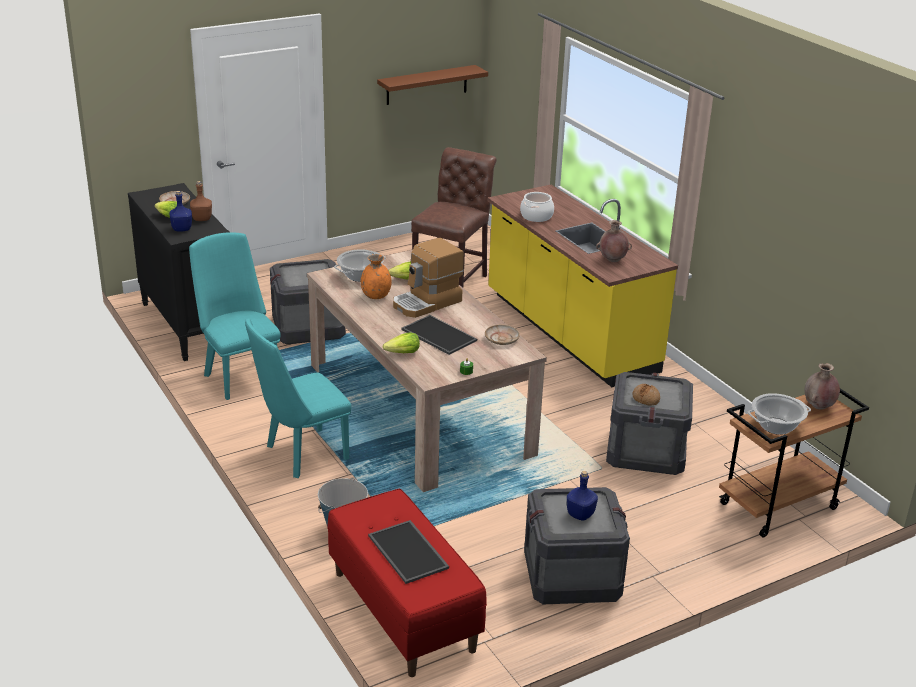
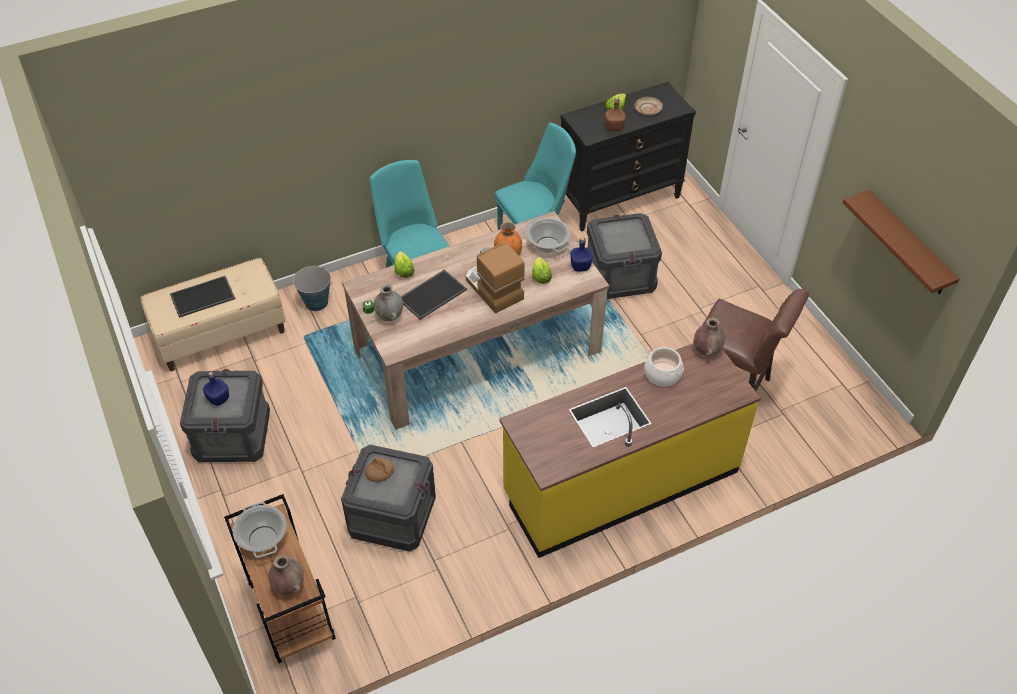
camera: 95 degrees right, 20 degrees up
blue bottle [170,191,192,231] -> blue bottle moved to [570,237,592,272]
red bench [328,489,487,677] -> beige bench [140,258,286,371]
beige plate [485,324,520,345] -> none
brown vase [596,220,632,262] -> brown vase moved to [694,318,725,356]
none -> grey vase [374,284,403,321]

